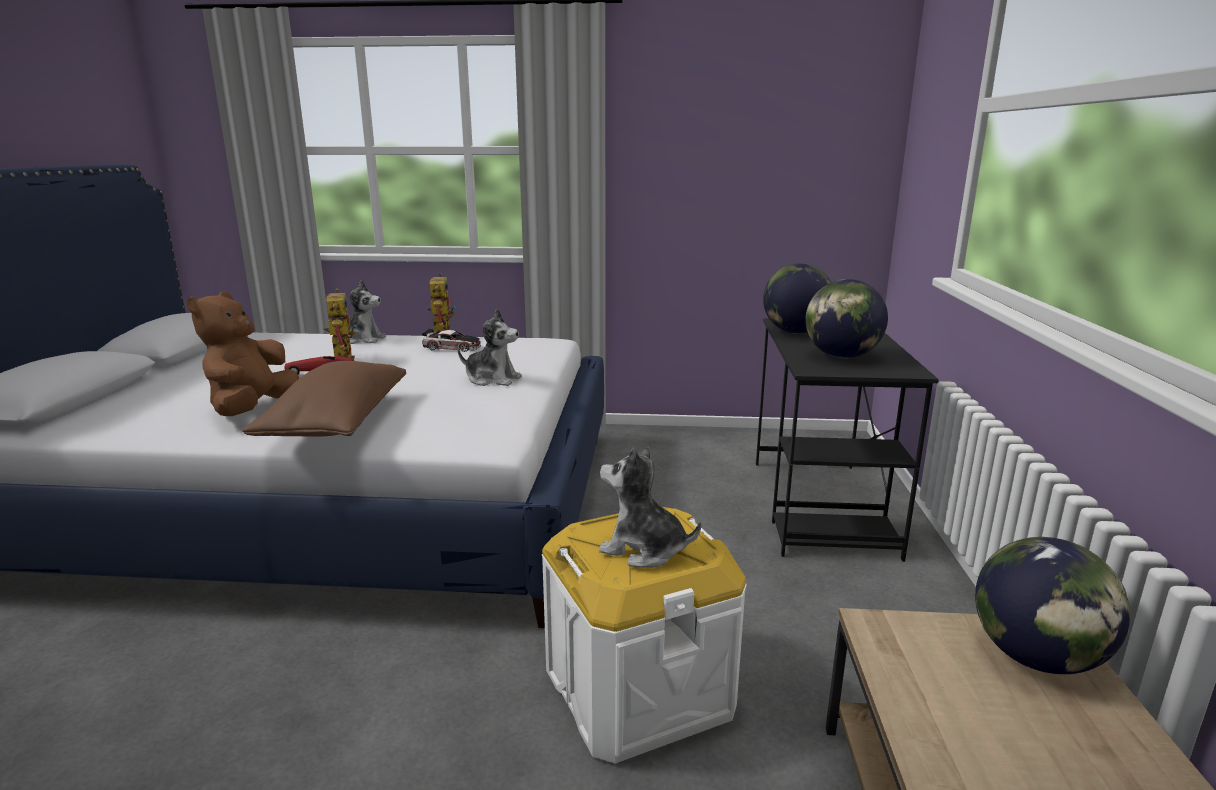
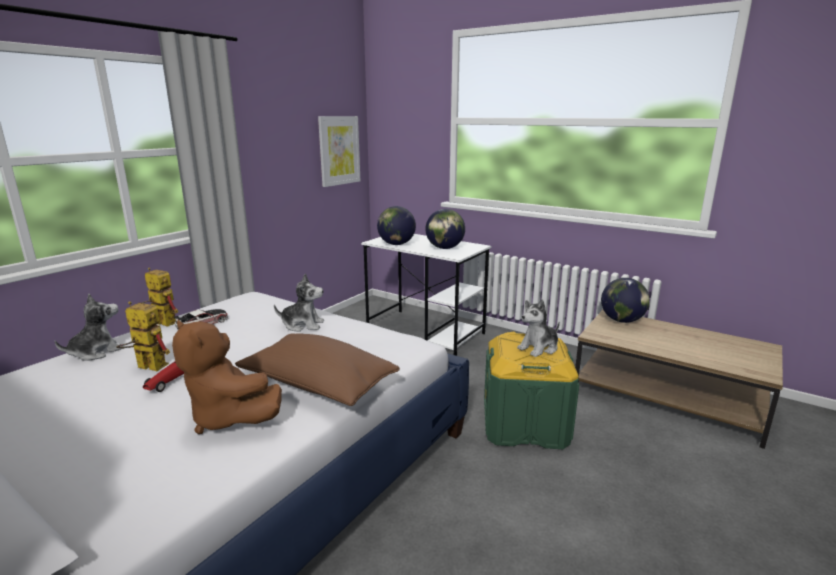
camera: 60 degrees left, 0 degrees up
plush toy [458,309,522,386] -> plush toy turned 45 degrees clockwise [274,274,324,332]
white storage box [542,507,747,764] -> green storage box [484,332,579,449]
black desk [756,318,939,562] -> white desk [361,234,492,356]
none -> picture [318,116,360,187]

